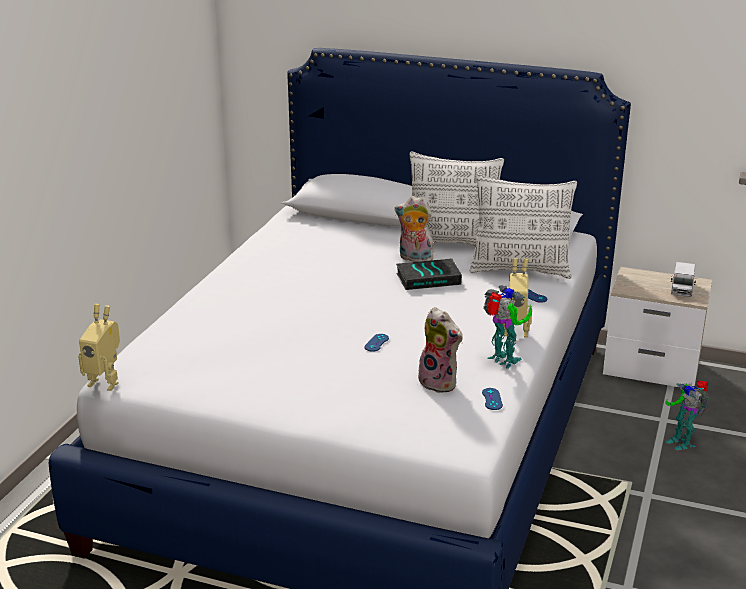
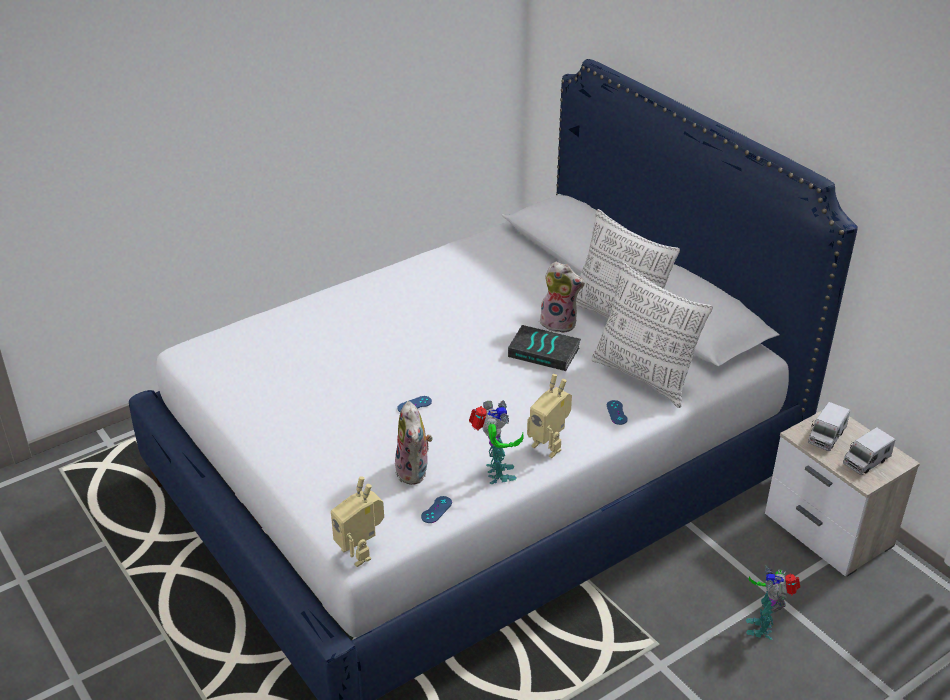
camera: 35 degrees right, 10 degrees up
toy robot [78,304,120,391] -> toy robot moved to [331,476,384,567]
plush toy [395,196,434,262] -> plush toy turned 150 degrees clockwise [540,262,585,333]
none -> toy truck [808,402,850,451]

